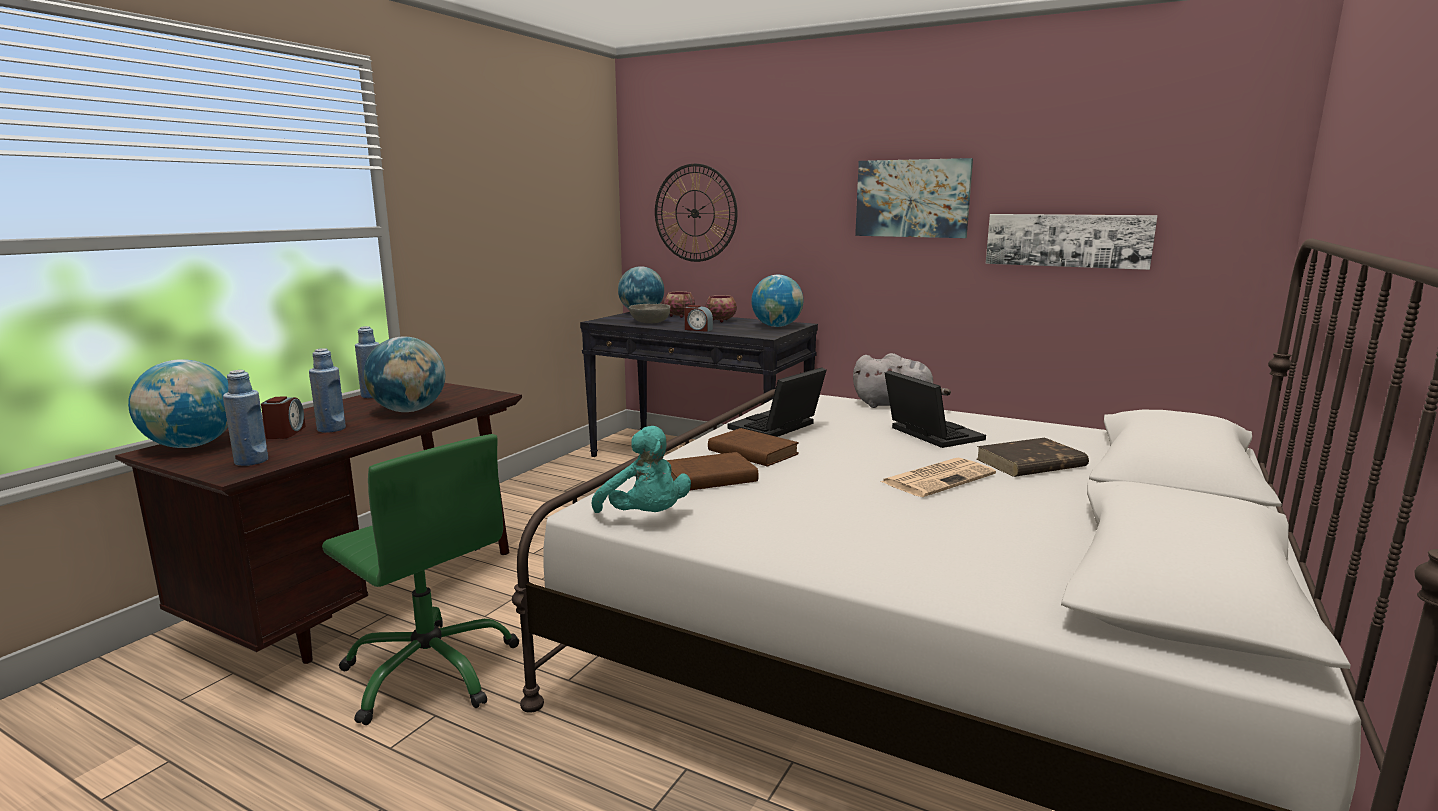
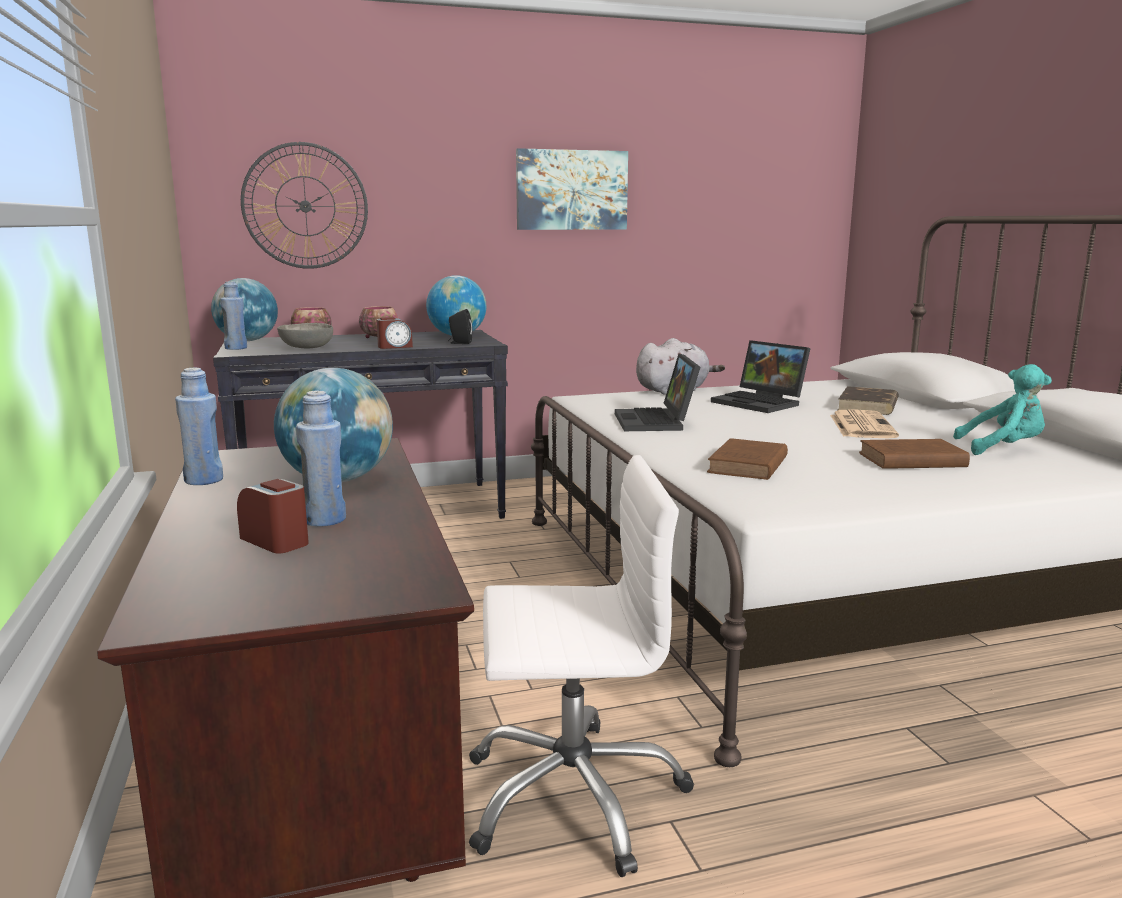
camera: 45 degrees left, 0 degrees up
globe [128,359,228,448] -> none
blue bottle [223,370,268,466] -> blue bottle moved to [220,281,247,350]
green office chair [322,434,519,725] -> white office chair [469,455,694,877]
turquoise plush toy [591,426,691,513] -> turquoise plush toy moved to [953,364,1052,455]
brown book [708,428,799,467] -> brown book moved to [859,439,970,469]
laptop [885,370,986,448] -> laptop turned 150 degrees counterclockwise [711,340,811,413]
picture [986,214,1158,270] -> none
none -> black speaker [448,309,473,344]

